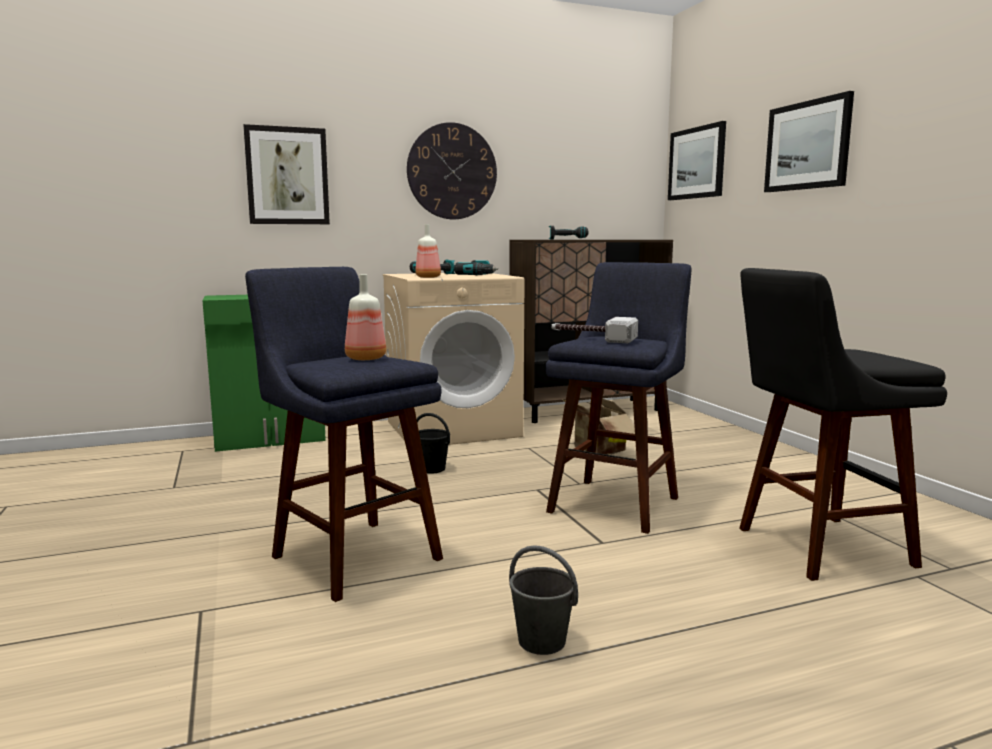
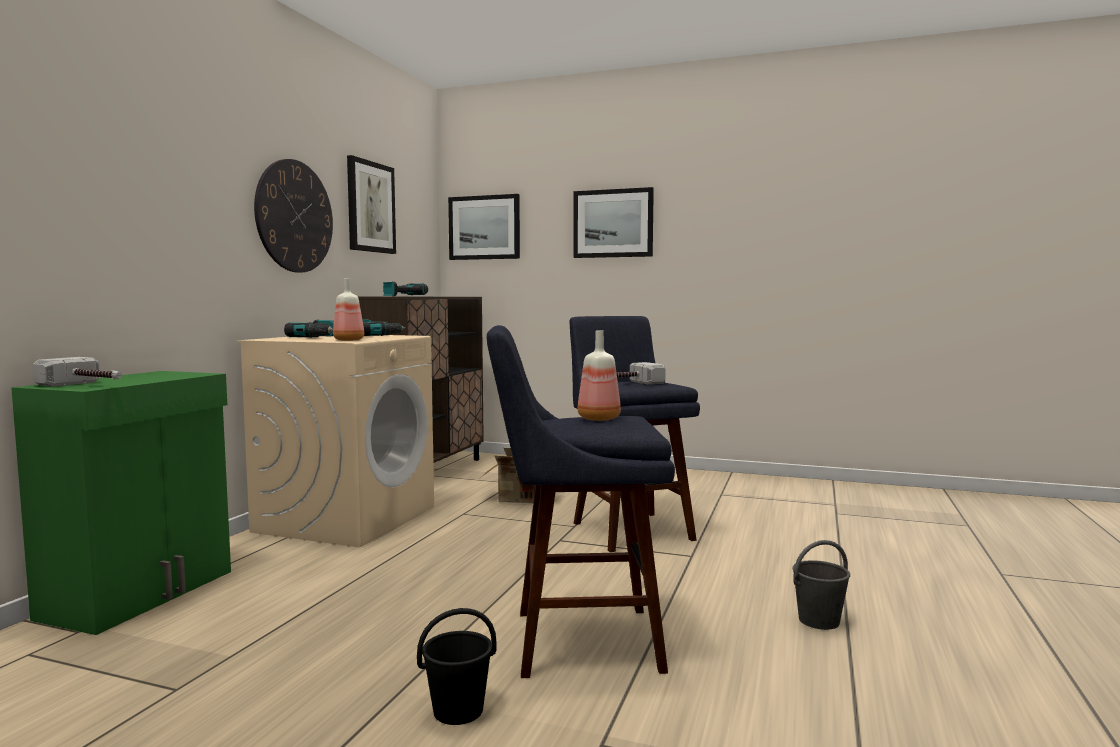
camera: 50 degrees left, 5 degrees down
picture [243,124,330,224] -> picture moved to [347,155,396,254]
black bucket [417,413,450,474] -> black bucket moved to [417,608,497,725]
black stool [739,268,947,581] -> none
none -> hammer [32,357,122,387]

